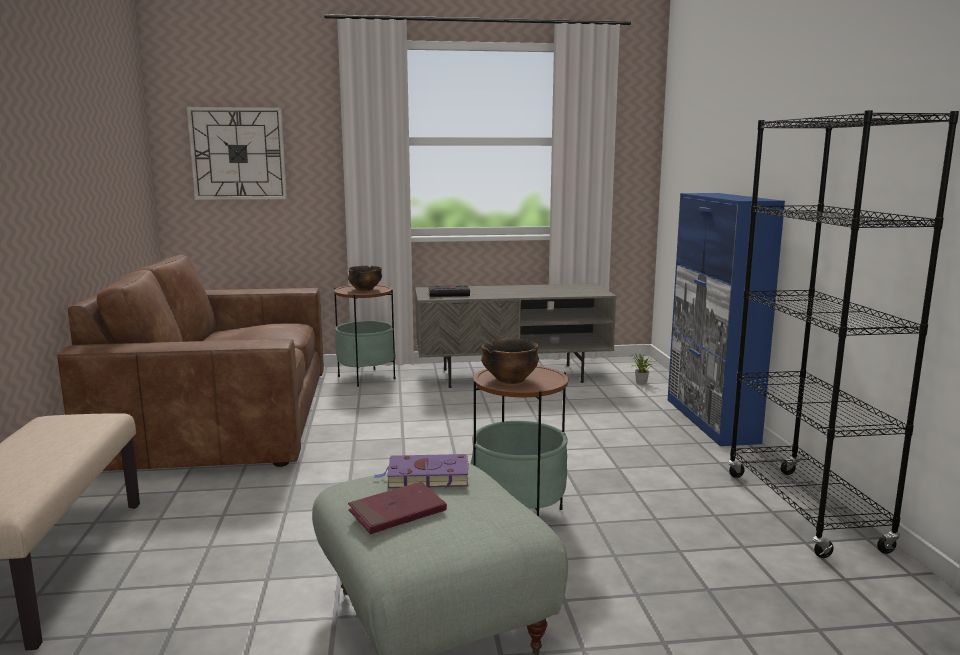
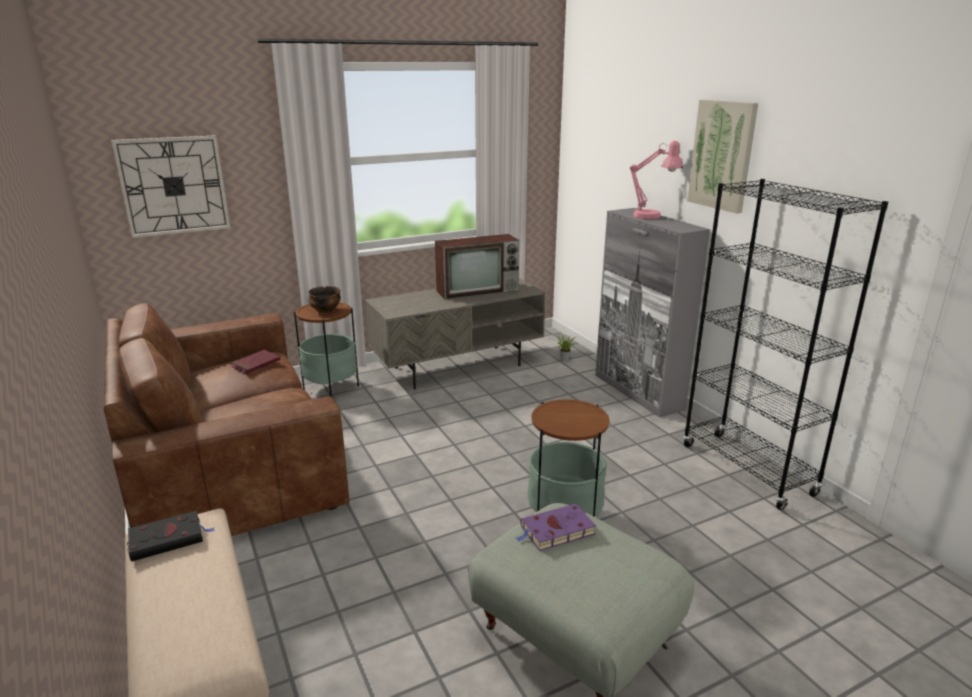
camera: 20 degrees left, 10 degrees up
red book [348,482,447,534] -> red book moved to [231,350,280,374]
black book [428,285,477,297] -> black book moved to [127,511,216,562]
bowl [481,339,539,384] -> none
blue cabinet [668,193,785,446] -> grey cabinet [595,208,710,418]
none -> television [435,234,519,300]
none -> pink table lamp [630,141,683,219]
none -> picture [687,100,758,213]

